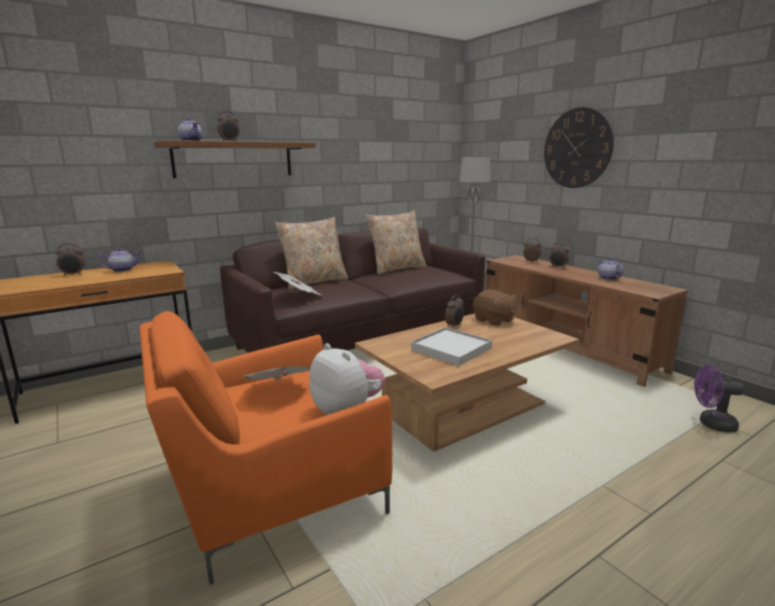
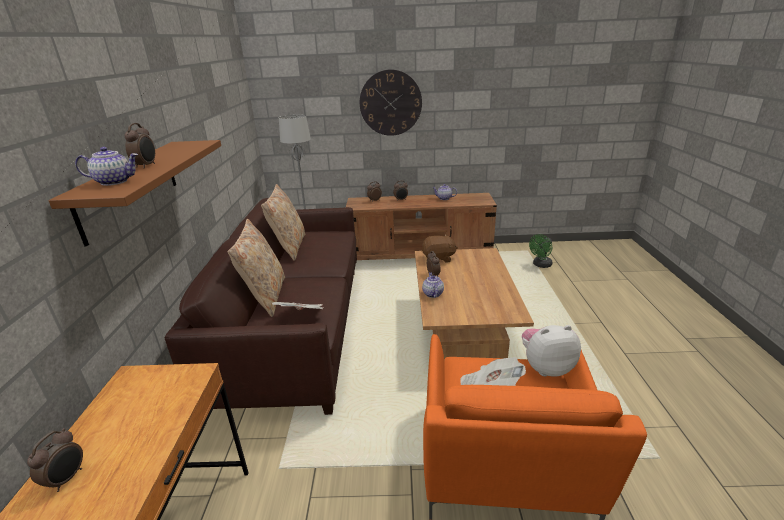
camera: 55 degrees left, 10 degrees up
teapot [98,248,141,272] -> teapot moved to [422,272,444,298]
white tray [411,327,492,366] -> none
purple fan [694,365,744,432] -> green fan [529,234,552,268]

